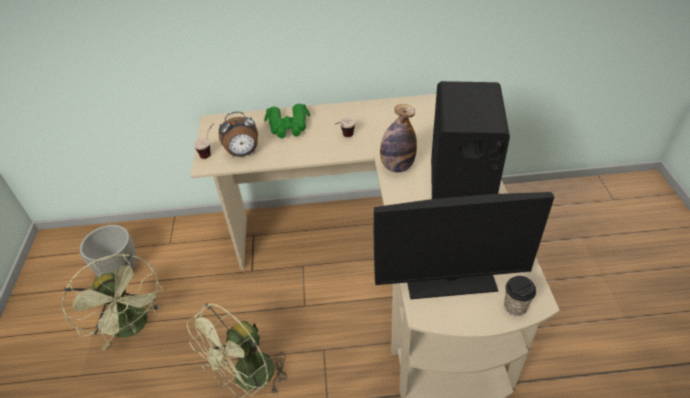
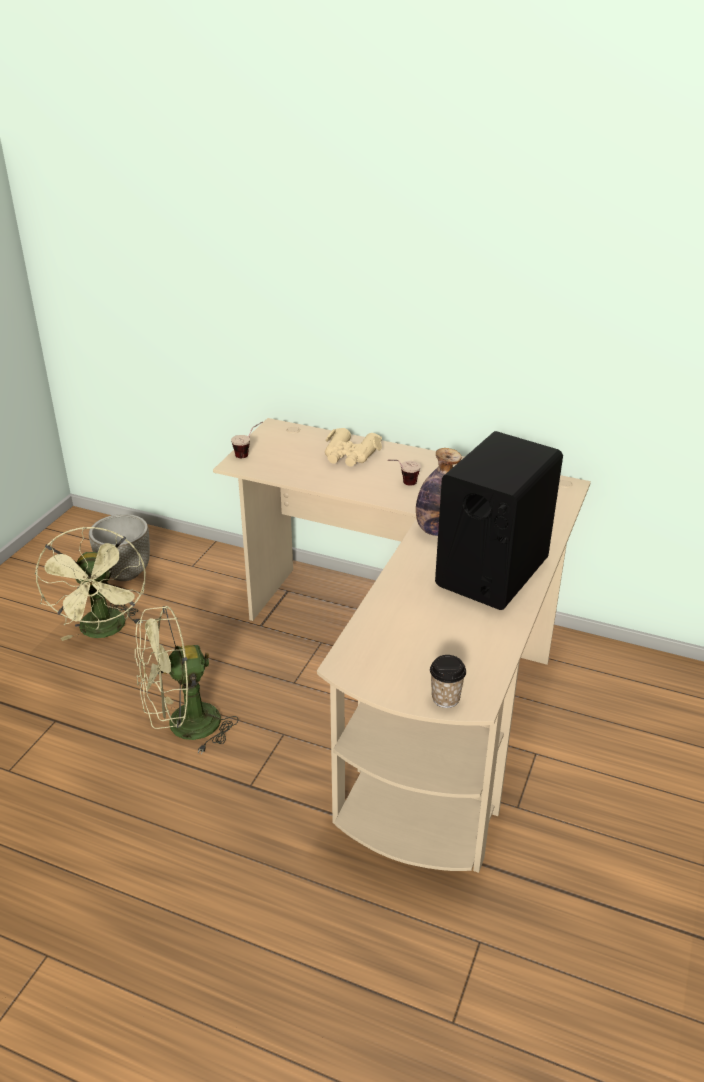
camera: 25 degrees right, 10 degrees down
alarm clock [219,112,258,157] -> none
green binoculars [264,104,310,138] -> beige binoculars [325,428,382,467]
monitor [374,192,554,299] -> none

